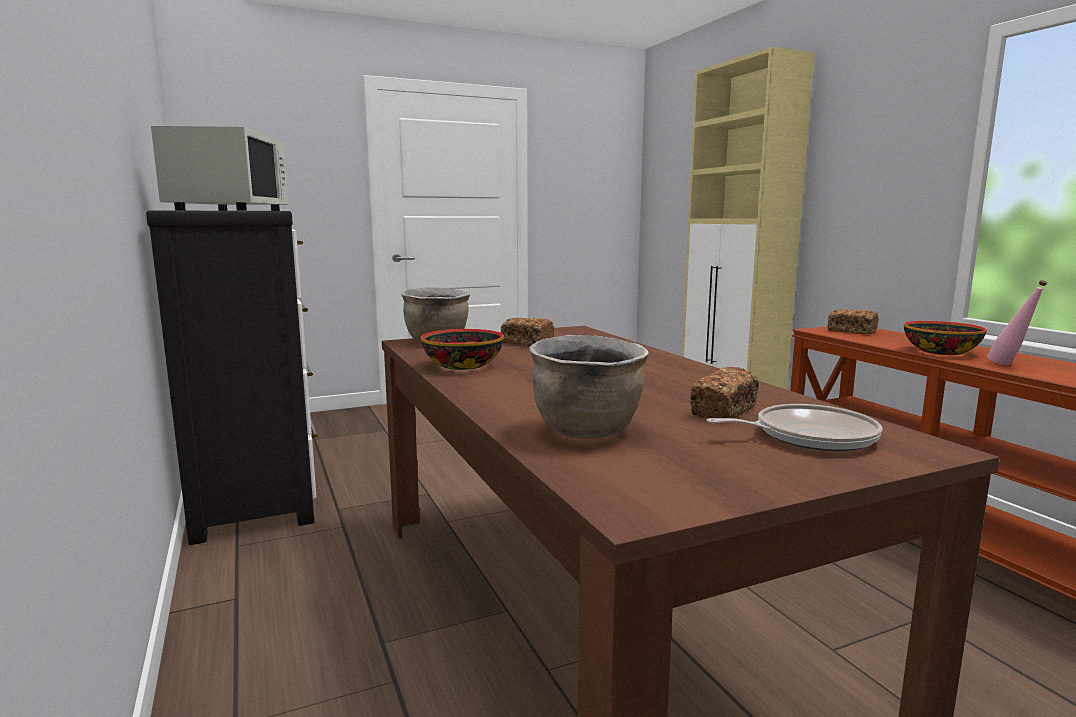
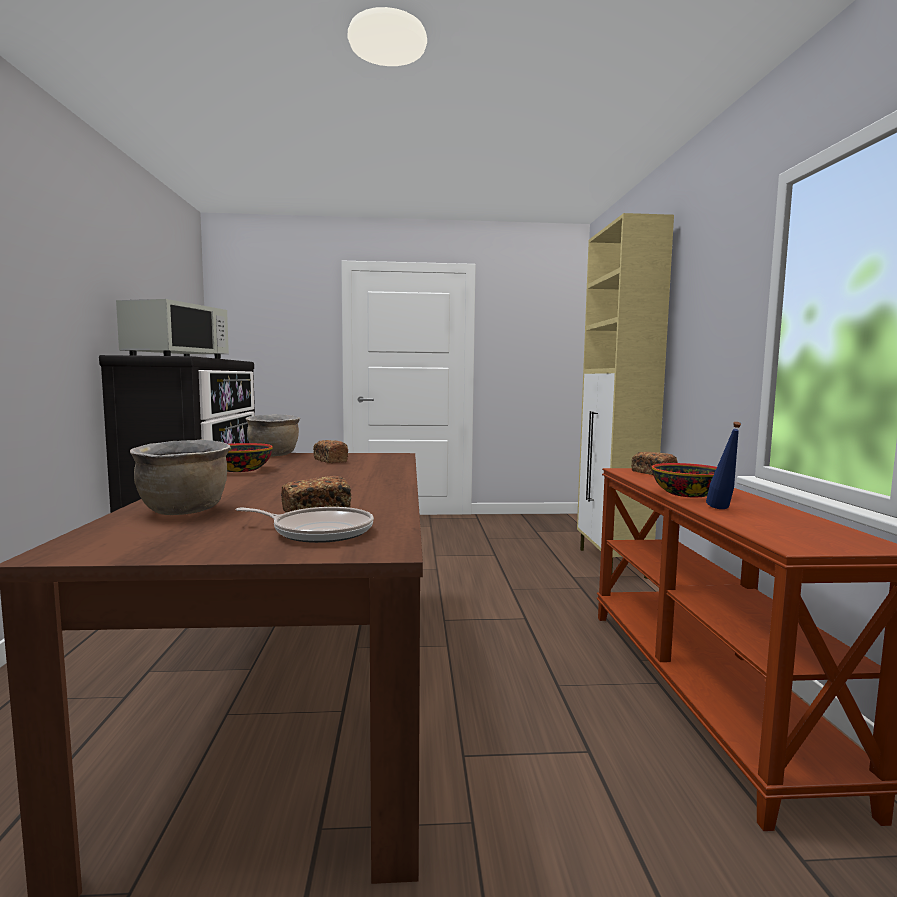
camera: 20 degrees right, 5 degrees down
pink bottle [987,280,1048,365] -> blue bottle [706,422,741,509]

